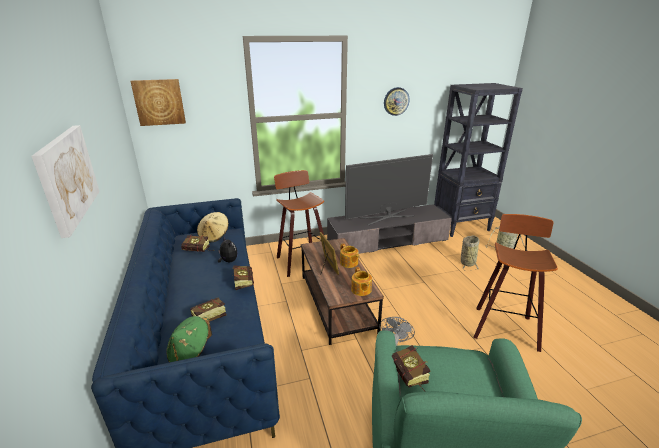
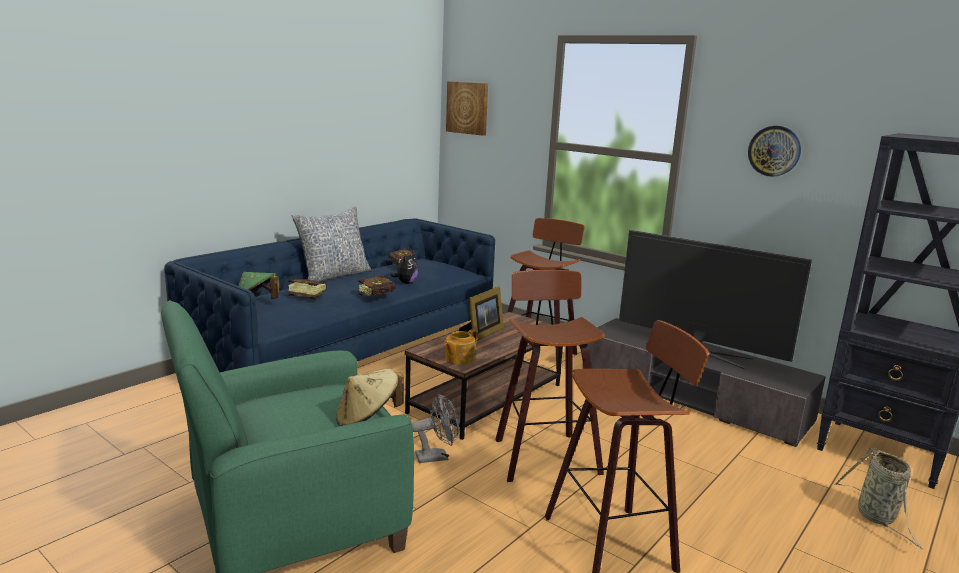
camera: 55 degrees right, 10 degrees down
picture [31,125,100,238] -> none
beige hat [197,212,229,242] -> beige hat moved to [336,369,404,426]
teapot [340,243,359,268] -> none
book [392,345,430,392] -> none
basket [461,235,479,271] -> none
none -> pillow [291,206,371,281]
none -> stool [495,269,605,482]

